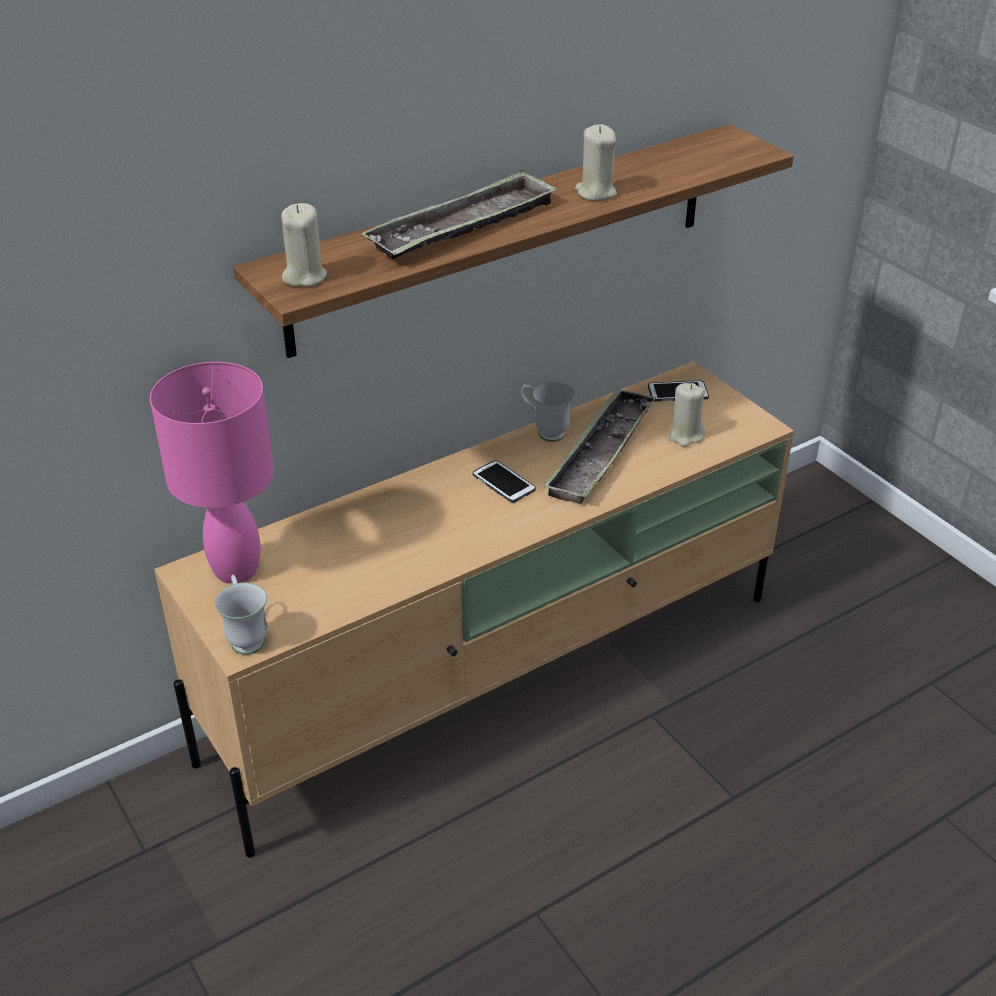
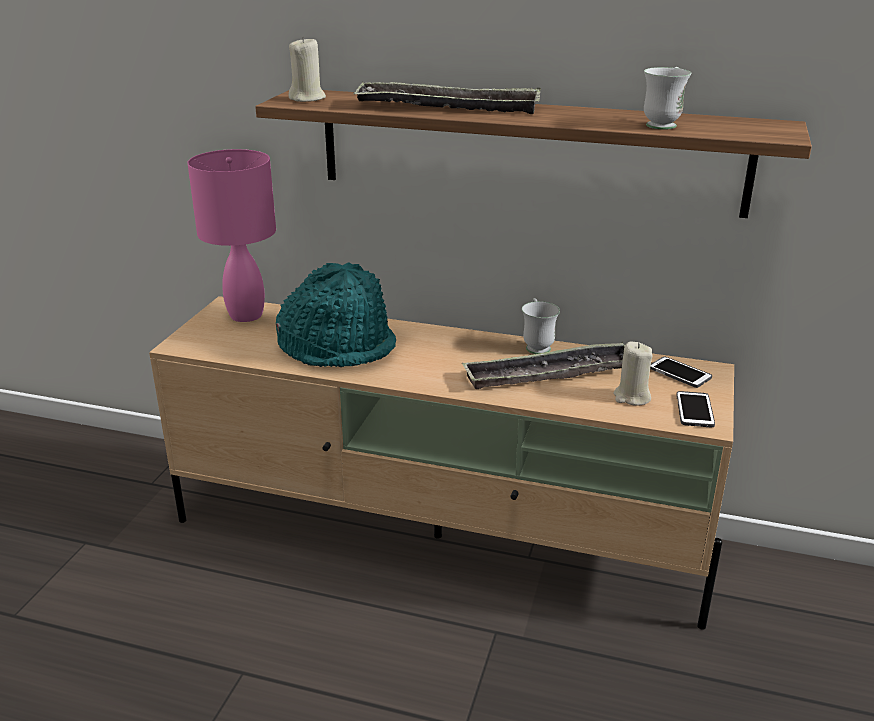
camera: 50 degrees right, 10 degrees down
white mug [215,575,267,655] -> white mug moved to [644,67,691,130]
phone [472,460,536,503] -> phone moved to [676,391,715,427]
beige candle [575,124,617,201] -> none
none -> turquoise hat [276,263,396,367]

